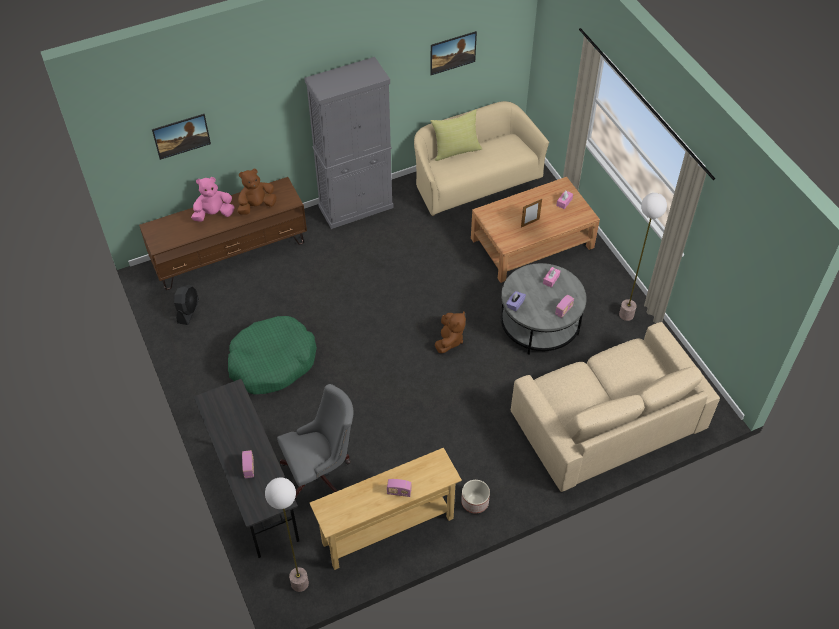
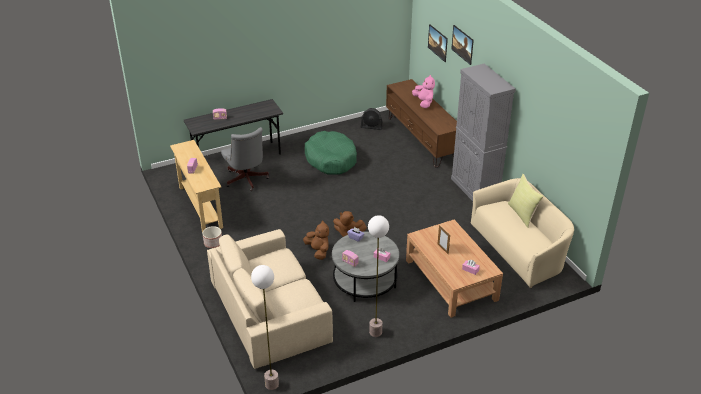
camera: 90 degrees right, 15 degrees down
brown plush toy [237,169,277,215] -> brown plush toy moved to [303,220,329,260]
floor lamp [265,478,309,592] -> floor lamp moved to [251,265,279,390]
picture [430,31,477,75] -> picture moved to [451,25,474,65]

